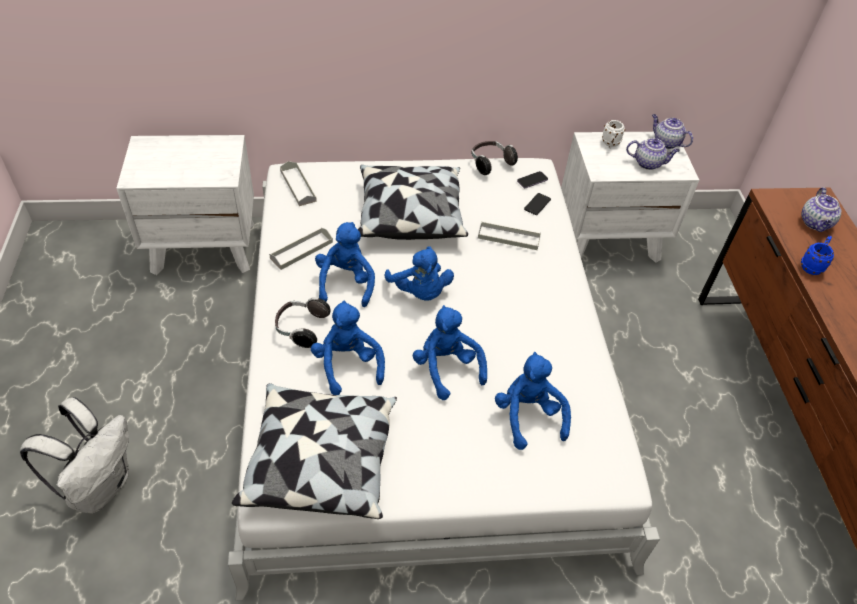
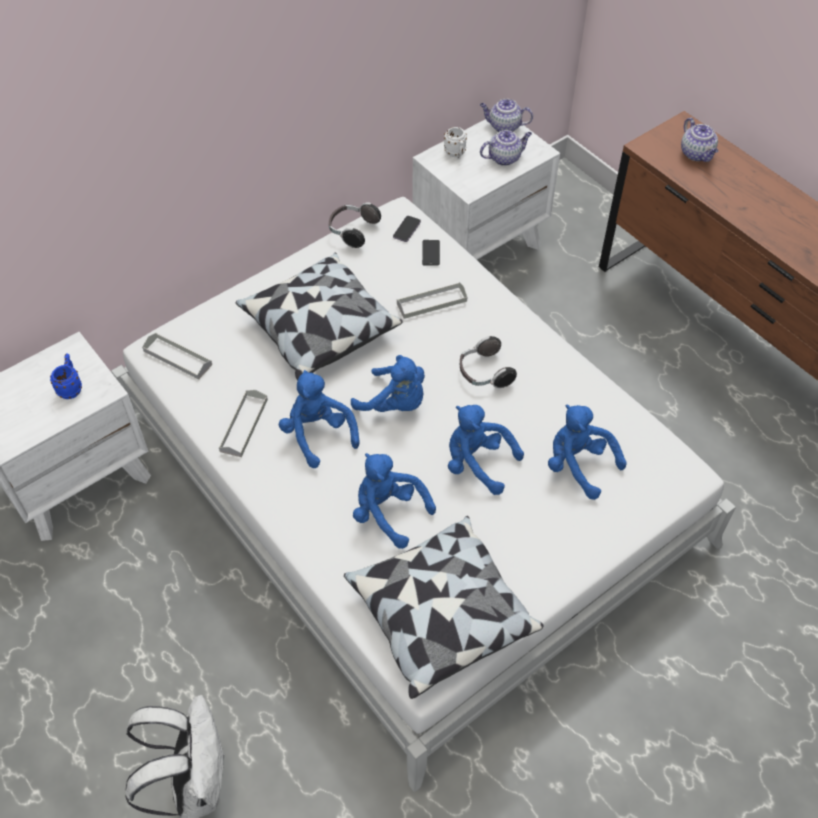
camera: 30 degrees left, 5 degrees up
headphones [275,297,331,348] -> headphones moved to [460,336,517,388]
blue mug [801,235,834,275] -> blue mug moved to [50,354,82,399]

